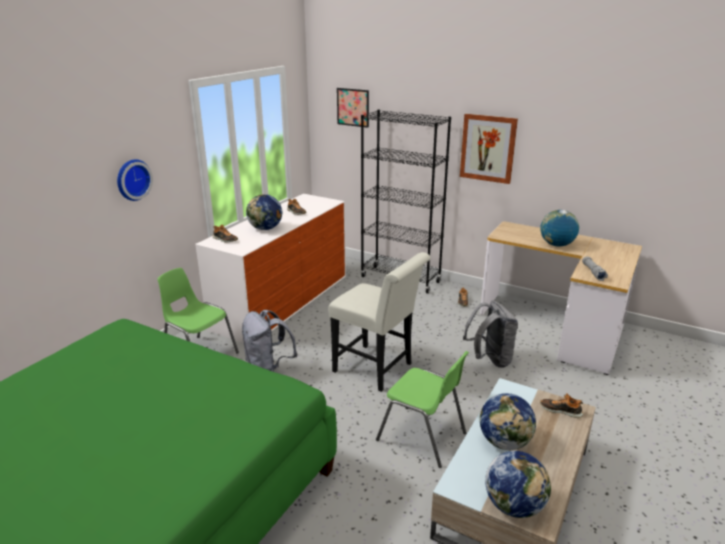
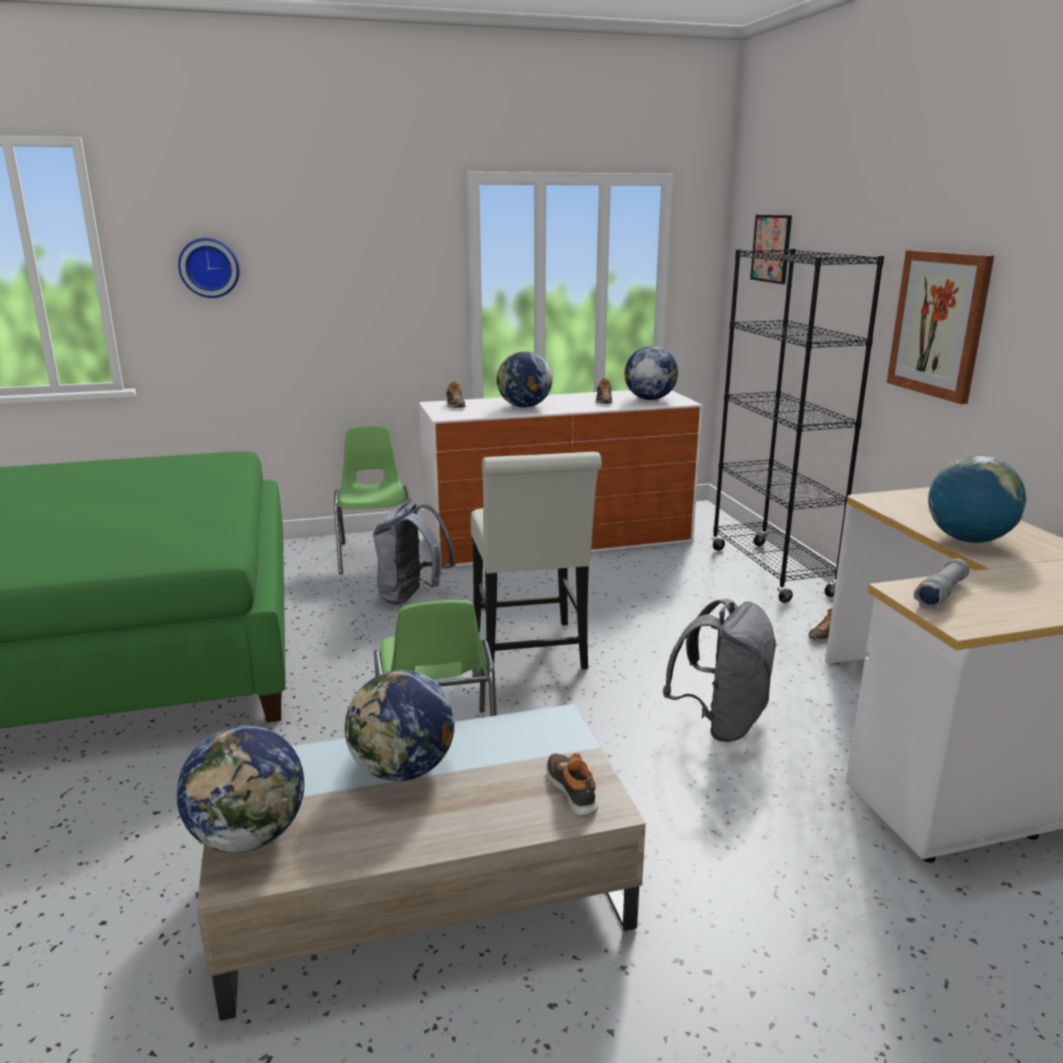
camera: 45 degrees right, 5 degrees down
wall clock [117,159,153,201] -> wall clock moved to [178,238,240,298]
none -> globe [625,346,678,400]

